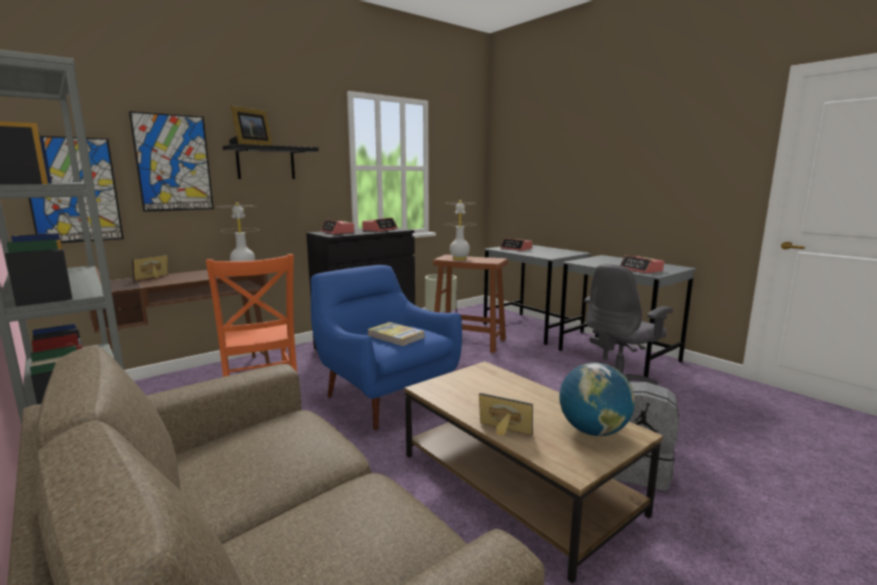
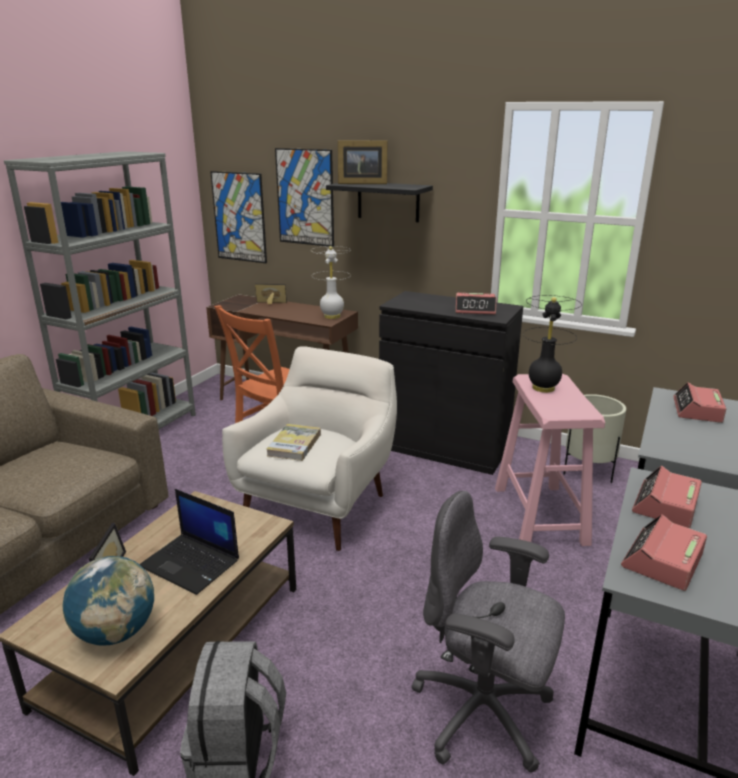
camera: 65 degrees right, 10 degrees up
blue armchair [311,265,462,430] -> white armchair [222,346,397,551]
alarm clock [321,220,354,234] -> alarm clock moved to [632,466,702,528]
brown stool [433,255,508,353] -> pink stool [495,374,605,546]
white table lamp [444,200,473,260] -> black table lamp [523,295,582,393]
none -> laptop [140,489,239,595]

